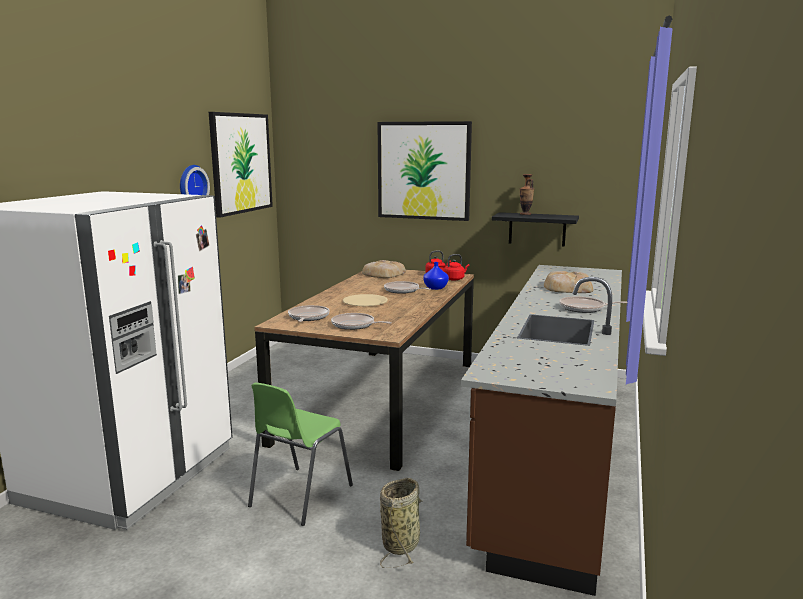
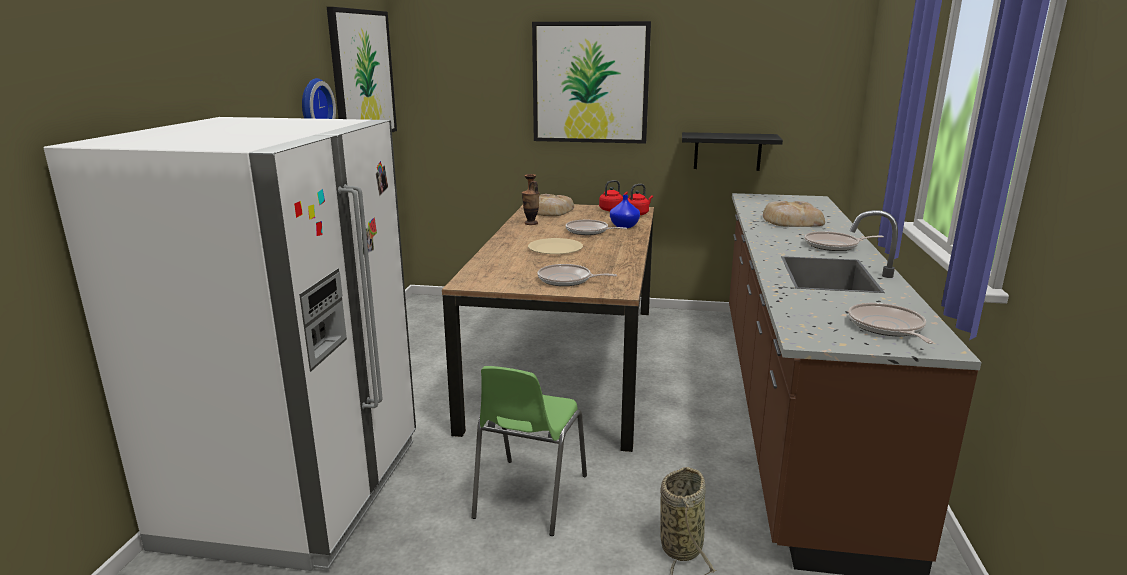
camera: 10 degrees left, 5 degrees up
frying pan [288,305,329,322] -> frying pan moved to [848,303,934,344]
vase [520,174,534,215] -> vase moved to [522,174,540,225]

